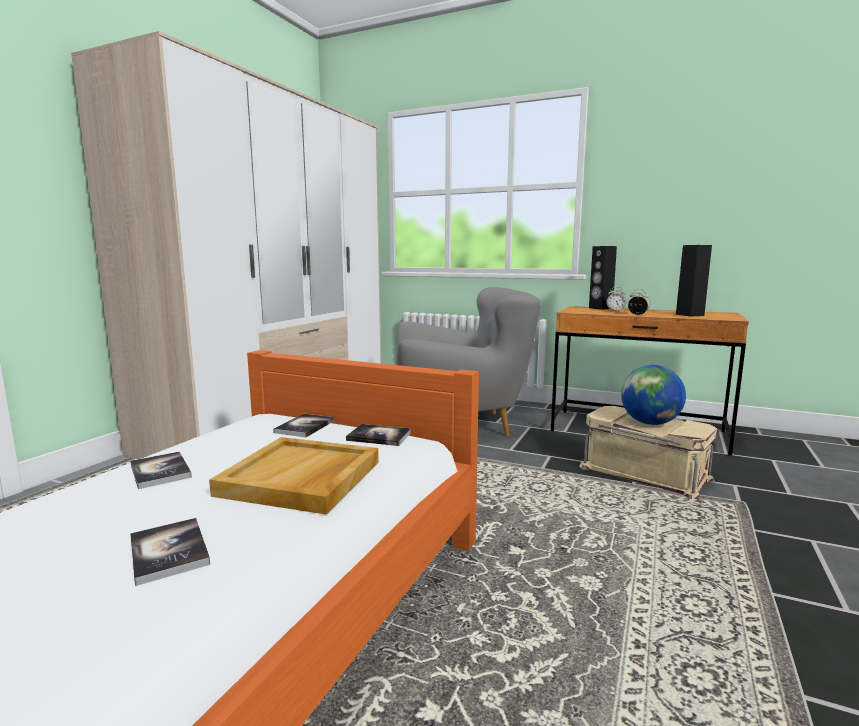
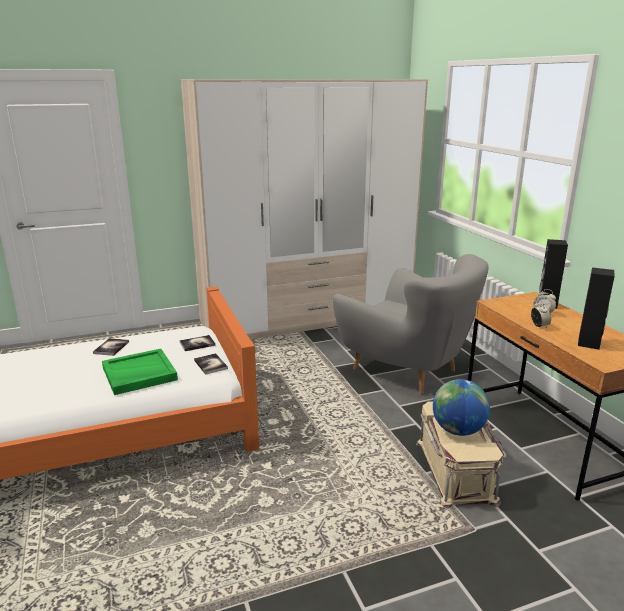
camera: 45 degrees right, 10 degrees up
book [130,518,210,586] -> none
beige tray [209,437,379,515] -> green tray [102,349,178,395]

